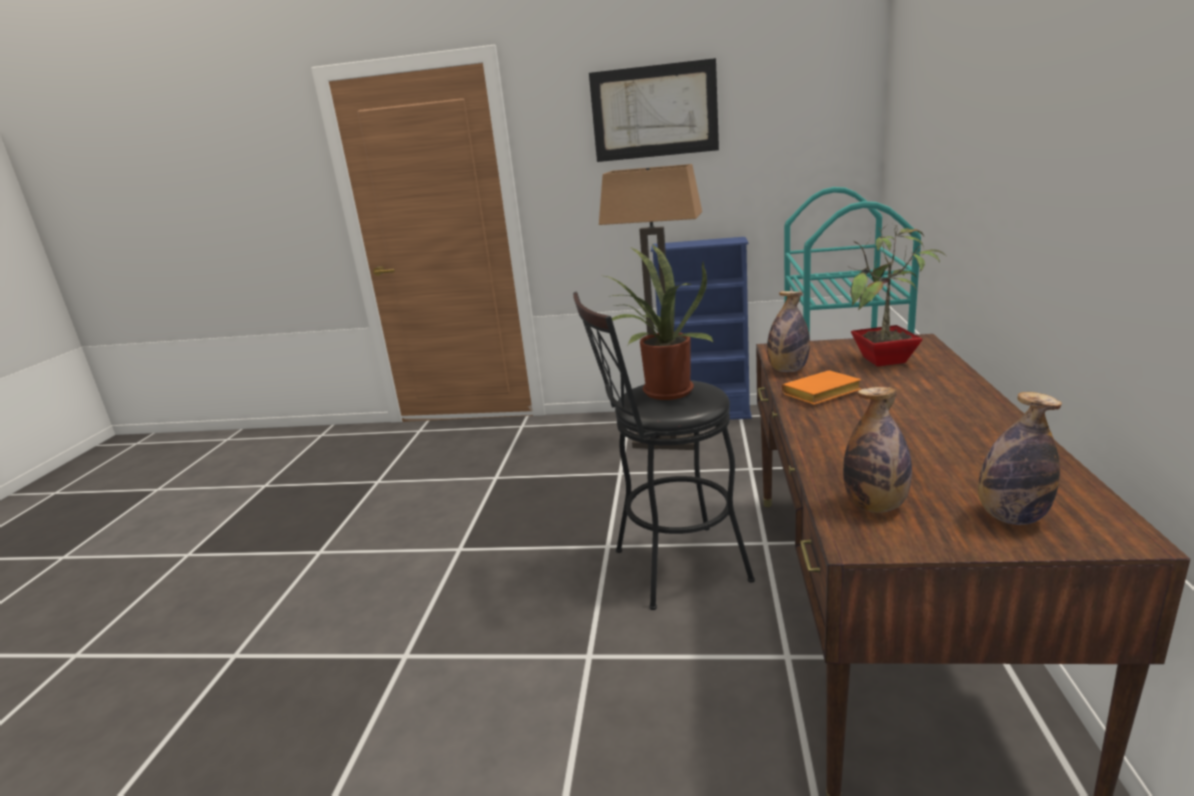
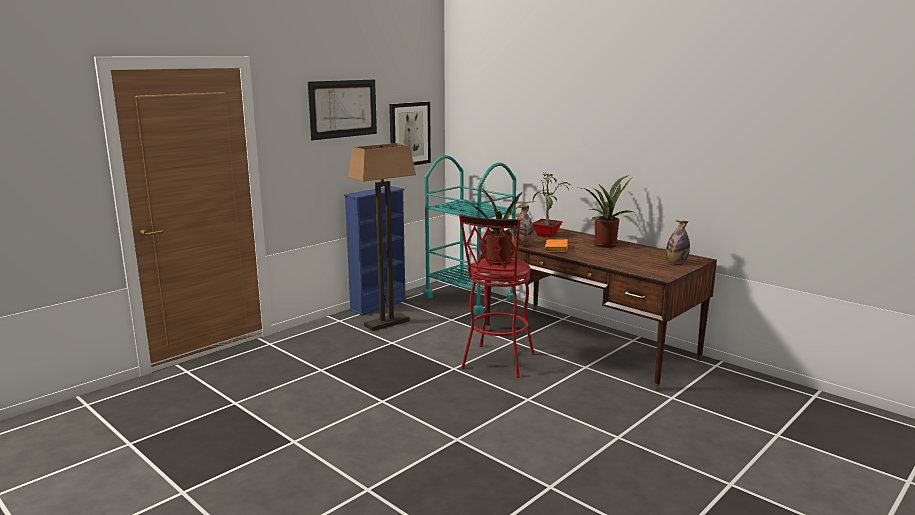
camera: 55 degrees left, 5 degrees down
black stool [573,291,755,610] -> red stool [459,214,535,378]
bottle [843,387,912,513] -> none
none -> picture [389,102,431,165]
none -> potted plant [582,175,633,248]

